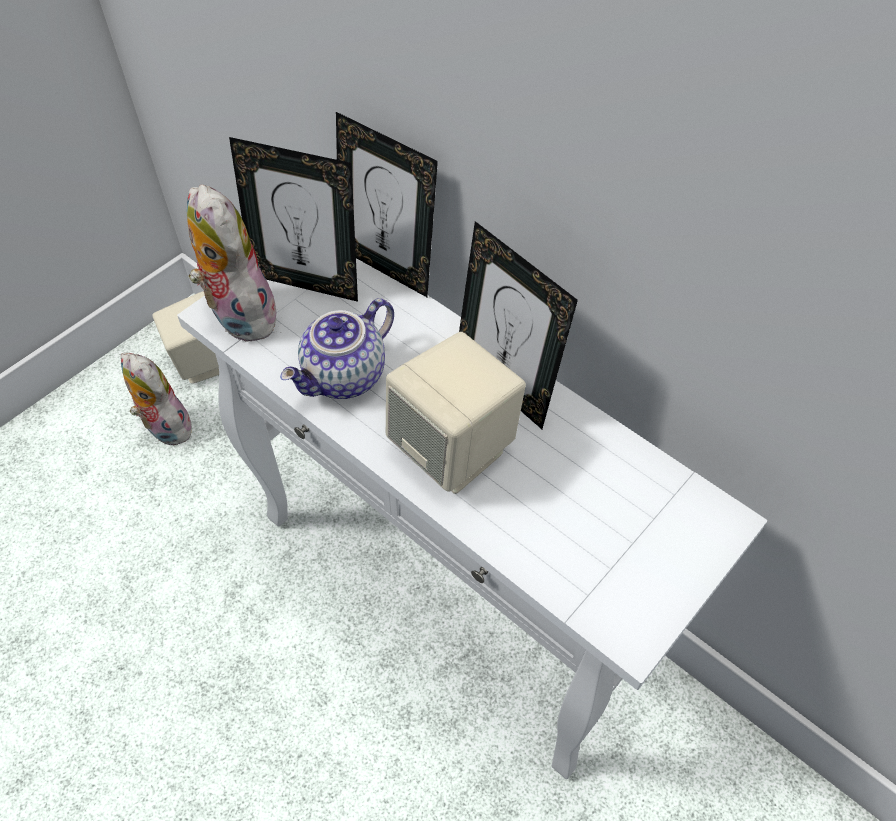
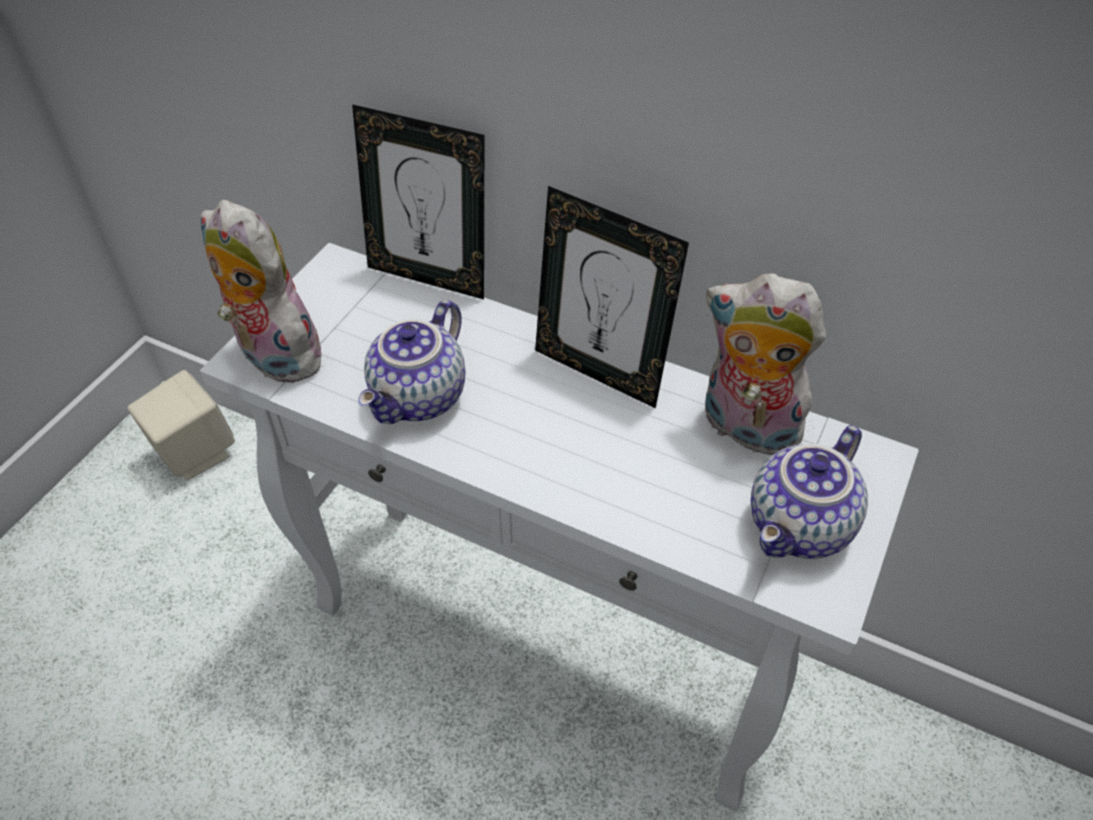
camera: 15 degrees left, 5 degrees down
plush toy [121,352,195,446] -> plush toy moved to [705,273,826,458]
picture frame [229,137,358,302] -> none
beige speaker [386,332,526,494] -> none
none -> teapot [751,425,868,559]

